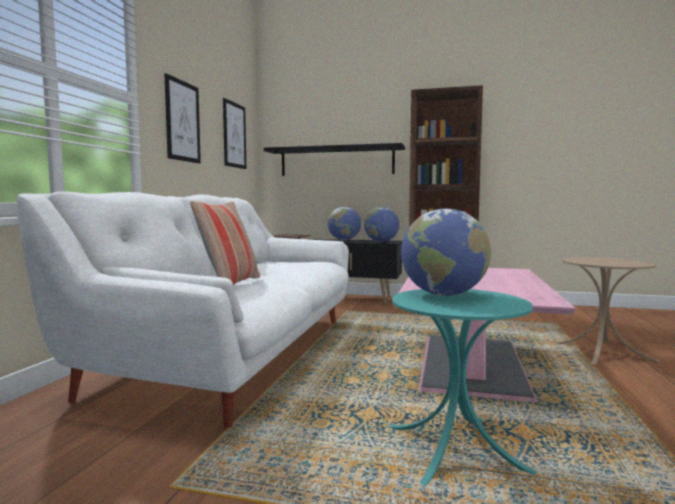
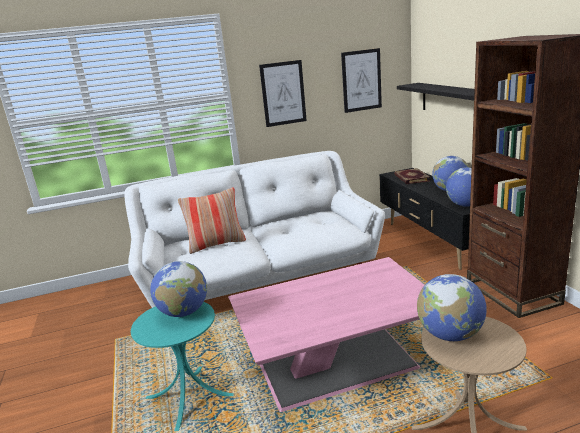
camera: 60 degrees right, 15 degrees up
none -> globe [417,274,487,341]

